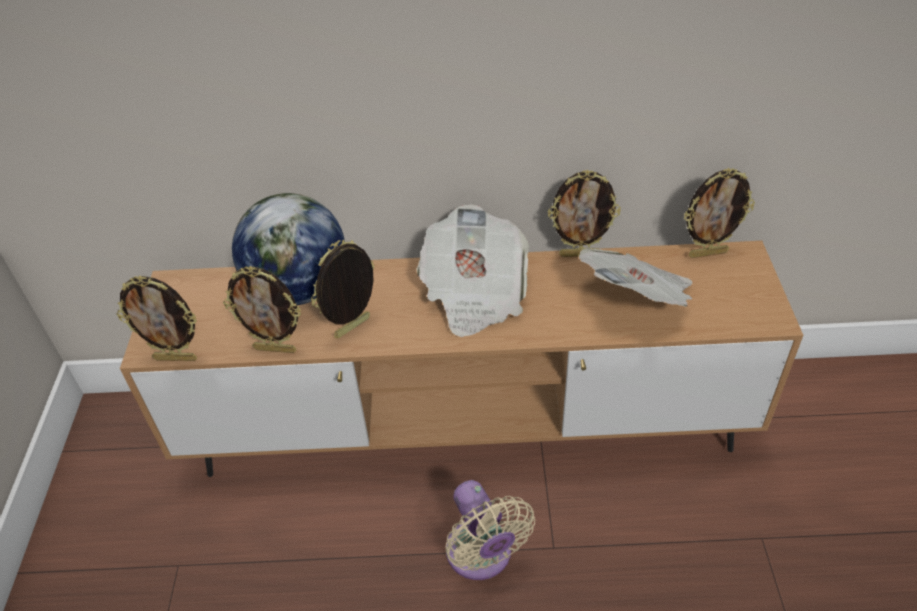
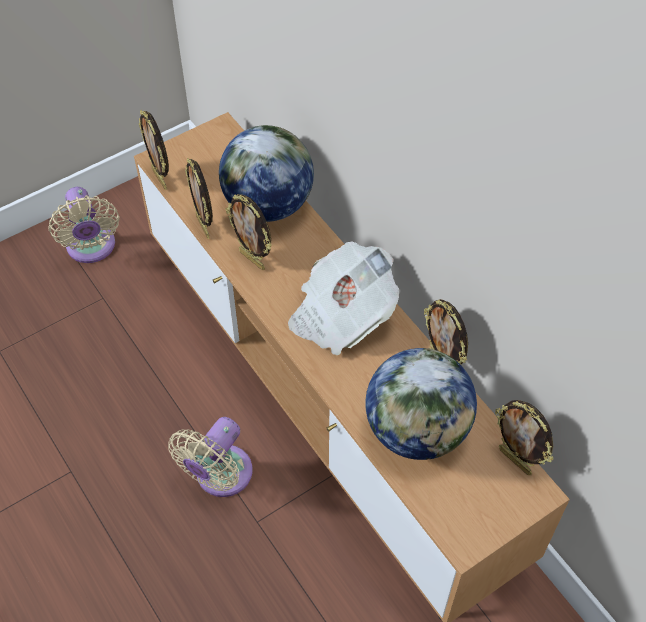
camera: 55 degrees right, 10 degrees up
picture frame [311,240,375,338] -> picture frame turned 150 degrees counterclockwise [226,194,272,270]
newspaper [579,248,693,307] -> globe [365,348,477,460]
none -> beige fan [48,187,119,263]

